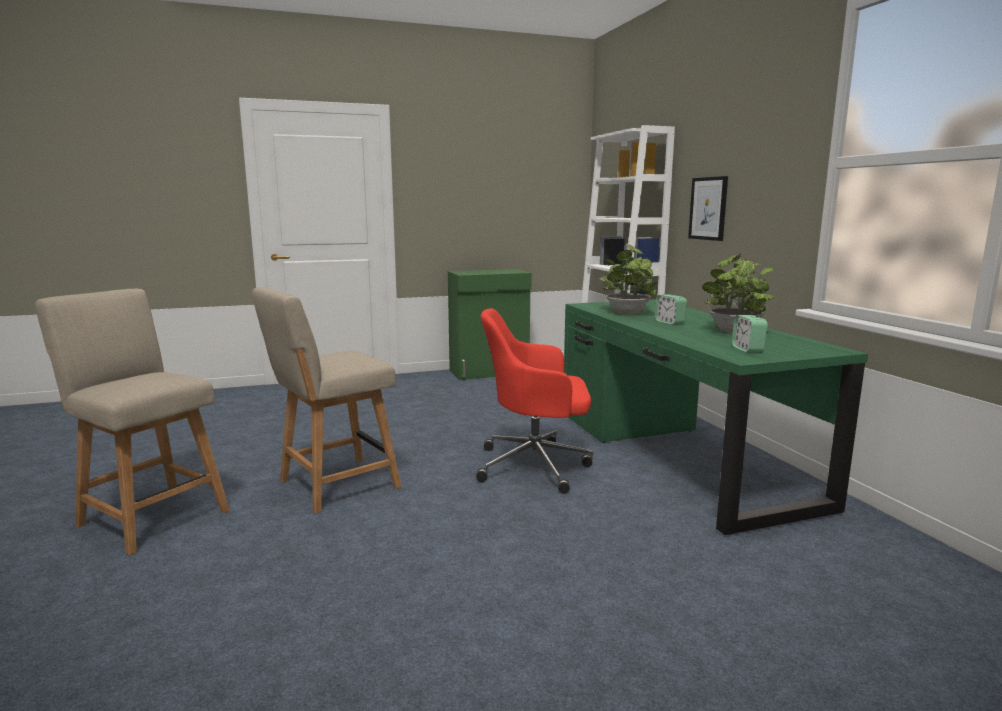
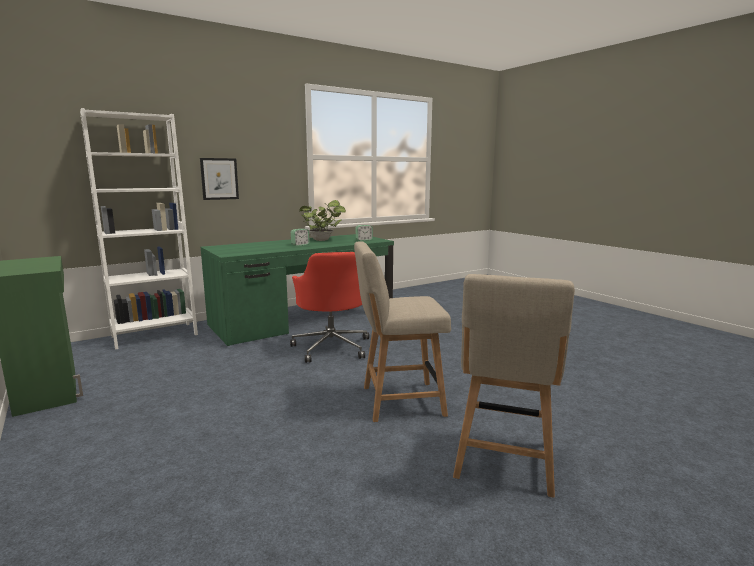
camera: 105 degrees left, 0 degrees up
beige chair [252,287,402,514] -> beige chair turned 135 degrees clockwise [354,241,451,422]
potted plant [598,243,658,315] -> none

